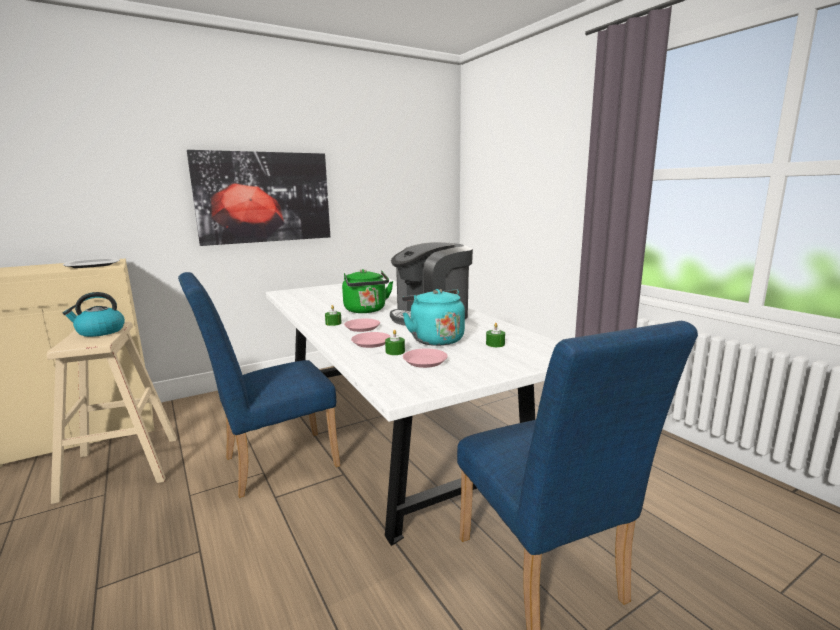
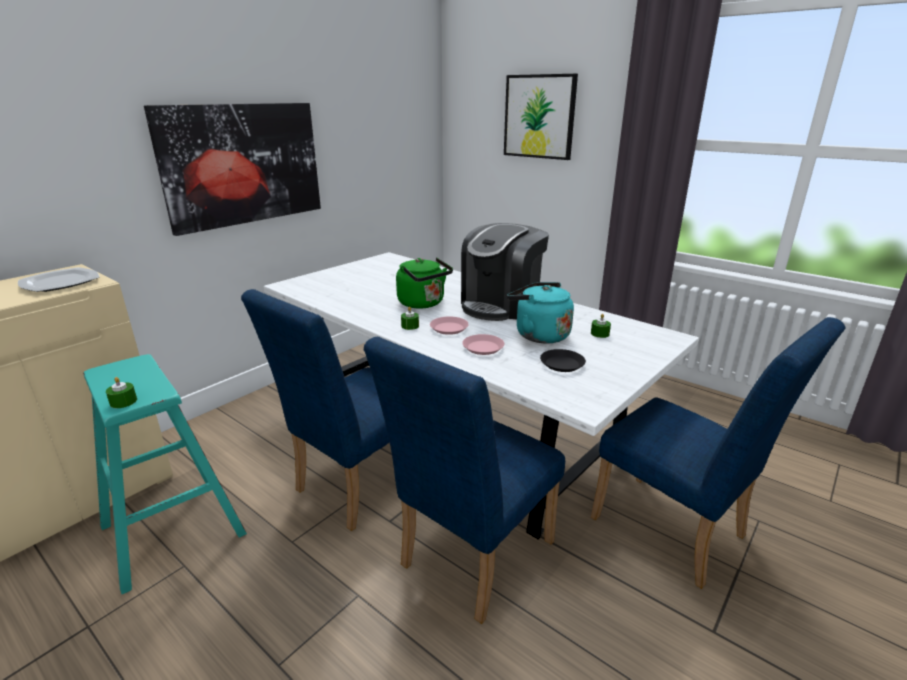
camera: 20 degrees left, 10 degrees up
beige stool [47,321,177,504] -> turquoise stool [83,354,247,595]
kettle [62,292,125,337] -> none
green candle [385,330,405,355] -> green candle moved to [106,377,137,408]
pink plate [403,349,448,368] -> black plate [540,349,586,372]
none -> blue chair [364,337,565,624]
none -> picture [504,74,578,160]

